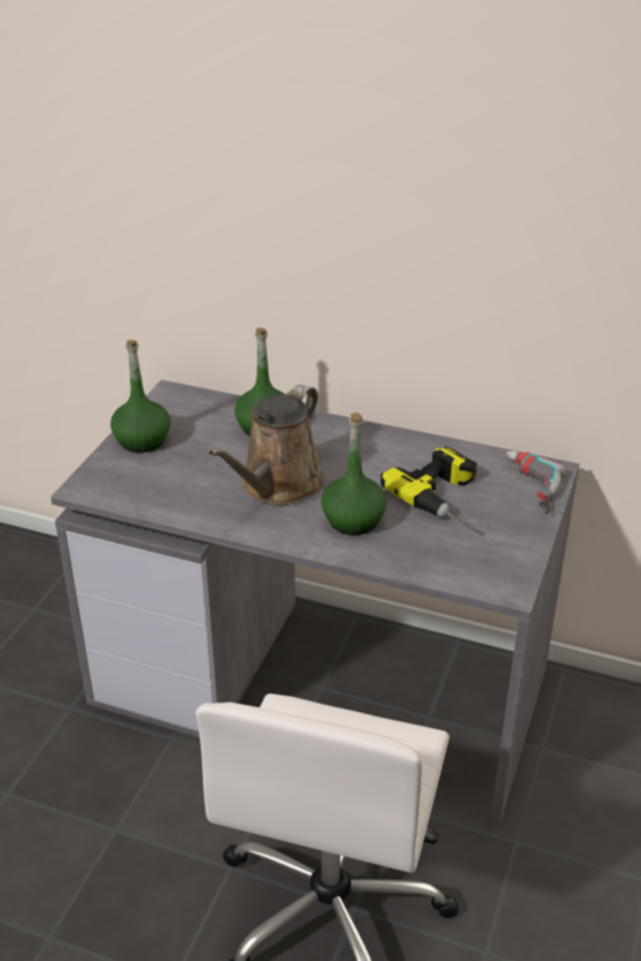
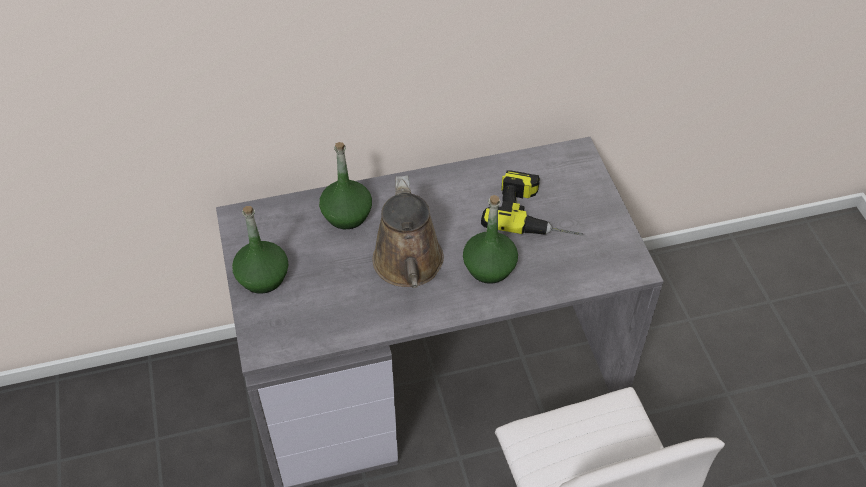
camera: 35 degrees left, 15 degrees up
power drill [506,450,566,514] -> none

